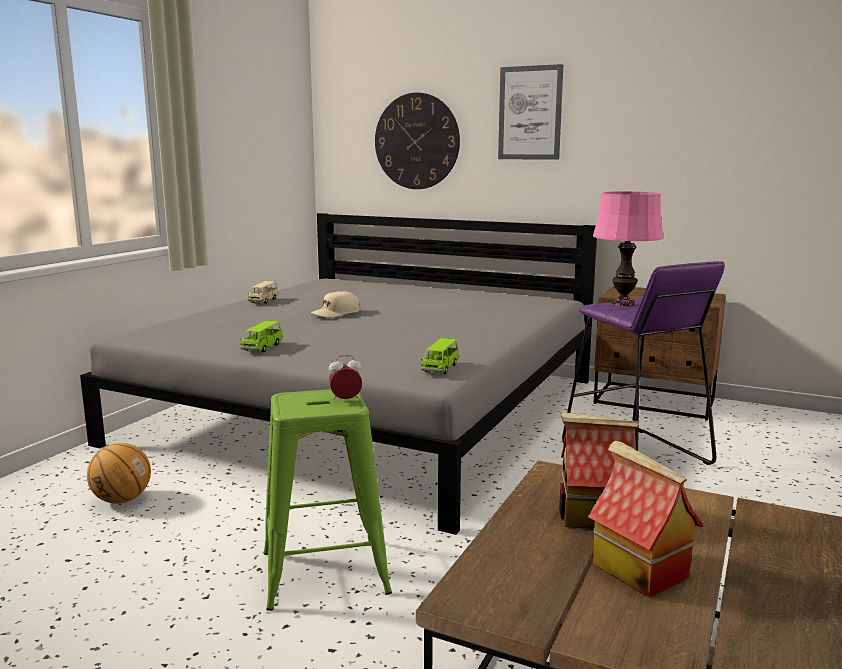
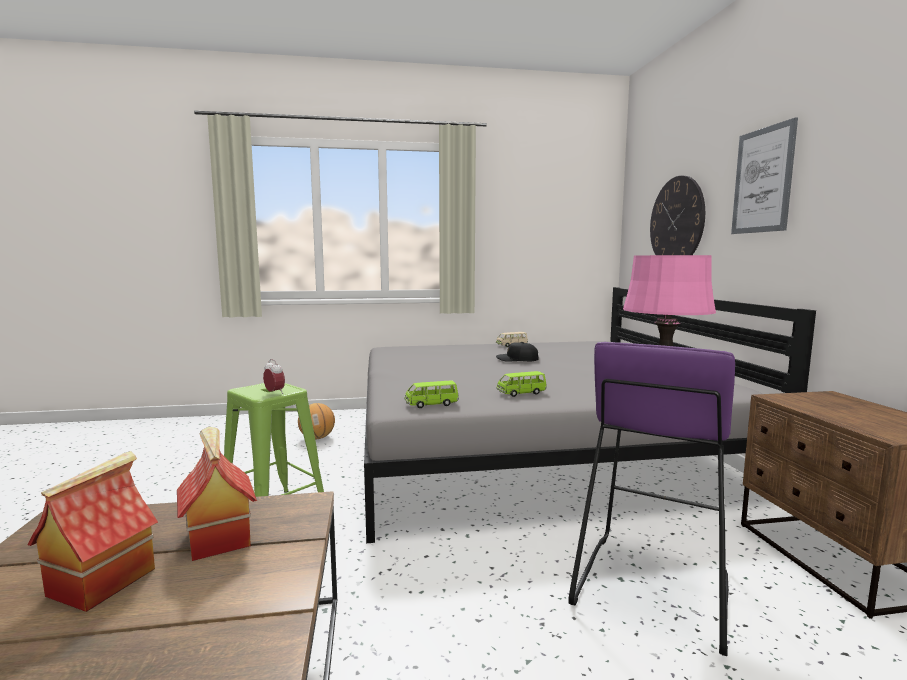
camera: 55 degrees right, 5 degrees down
green toy car [240,321,283,352] -> green toy car moved to [496,371,547,397]
beige cap [311,291,360,318] -> black cap [496,342,539,362]

